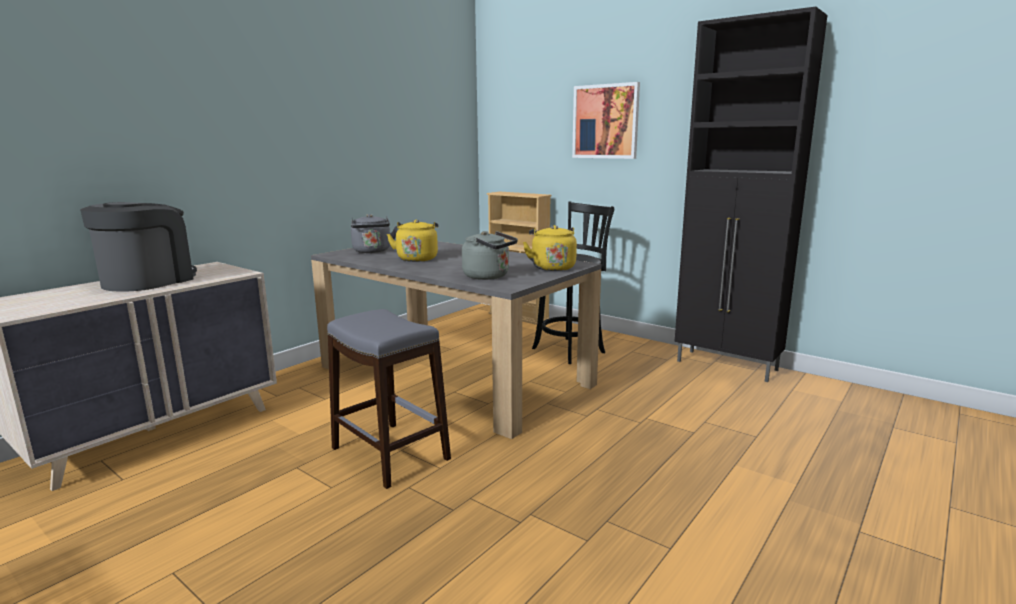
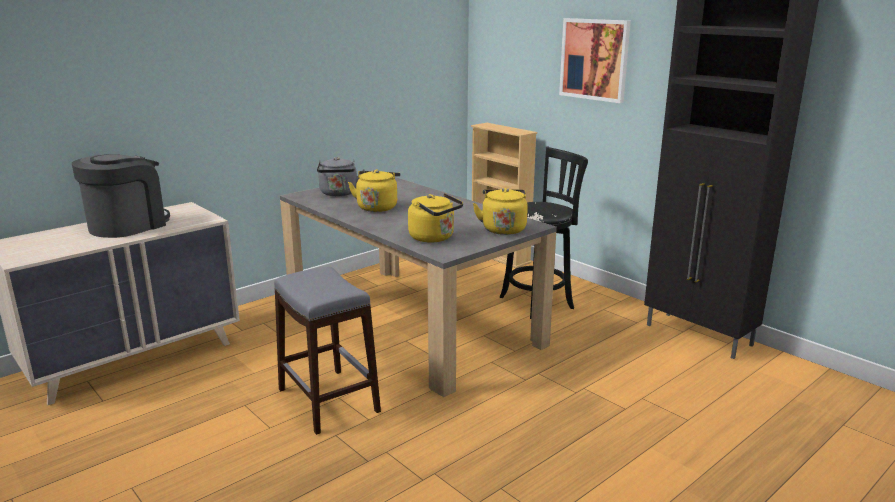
camera: 10 degrees right, 5 degrees up
grey kettle [462,231,518,280] -> yellow kettle [408,193,463,243]

